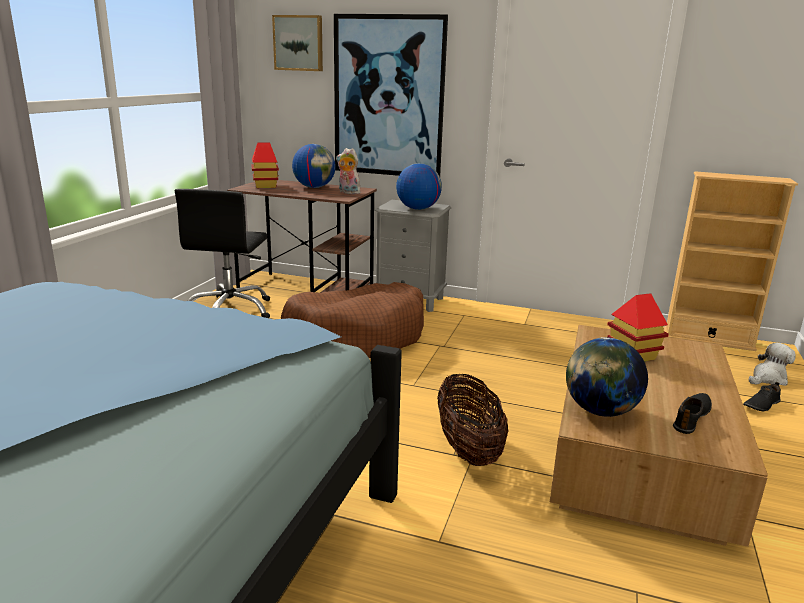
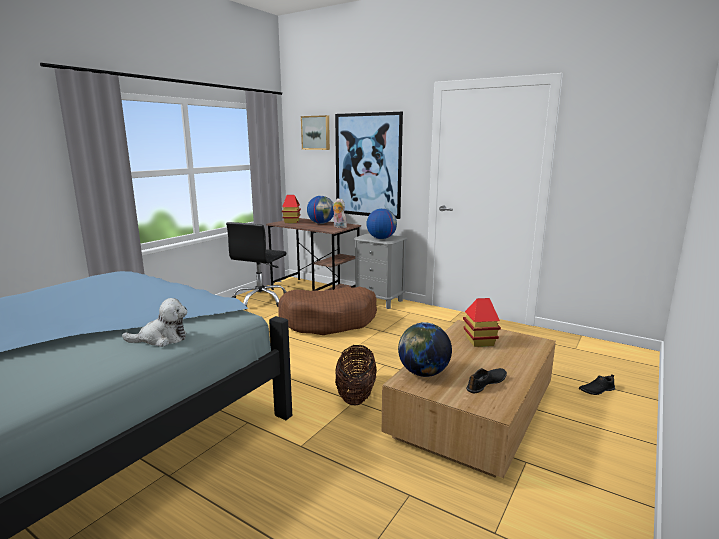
camera: 15 degrees right, 5 degrees down
beige bookcase [664,171,798,351] -> none
plush toy [749,343,796,386] -> plush toy moved to [122,298,188,347]

